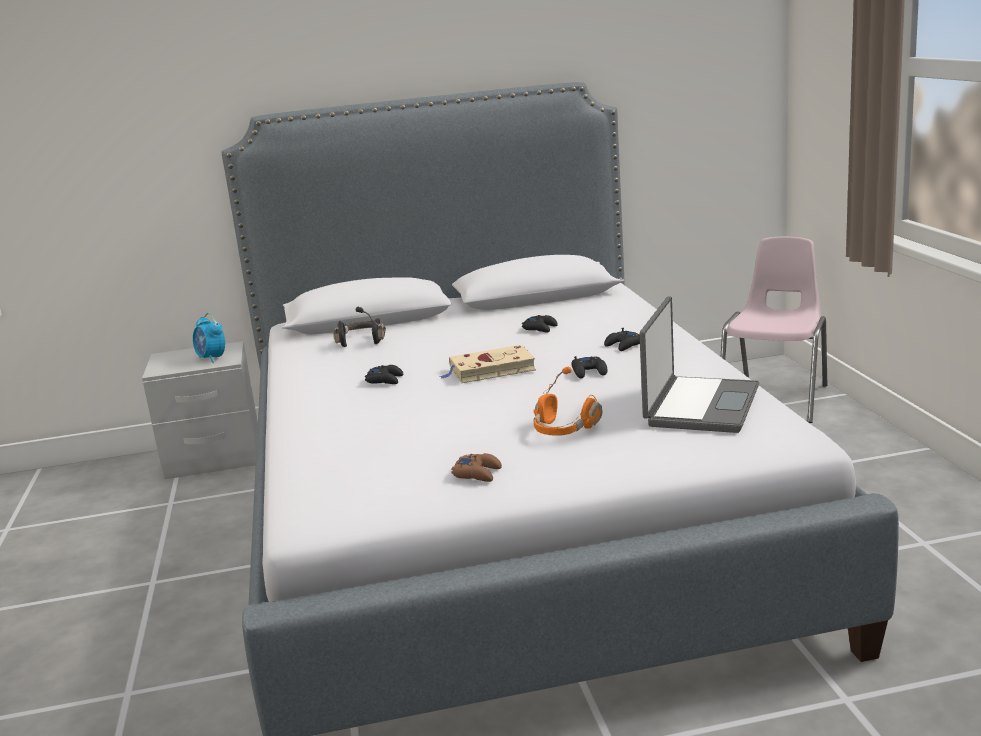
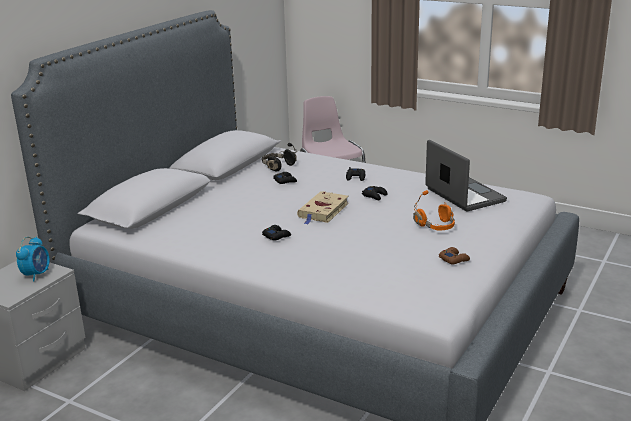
camera: 50 degrees left, 5 degrees up
alarm clock [193,313,225,363] -> alarm clock turned 75 degrees counterclockwise [16,236,50,282]
black headphones [333,307,386,347] -> black headphones moved to [262,143,297,171]

